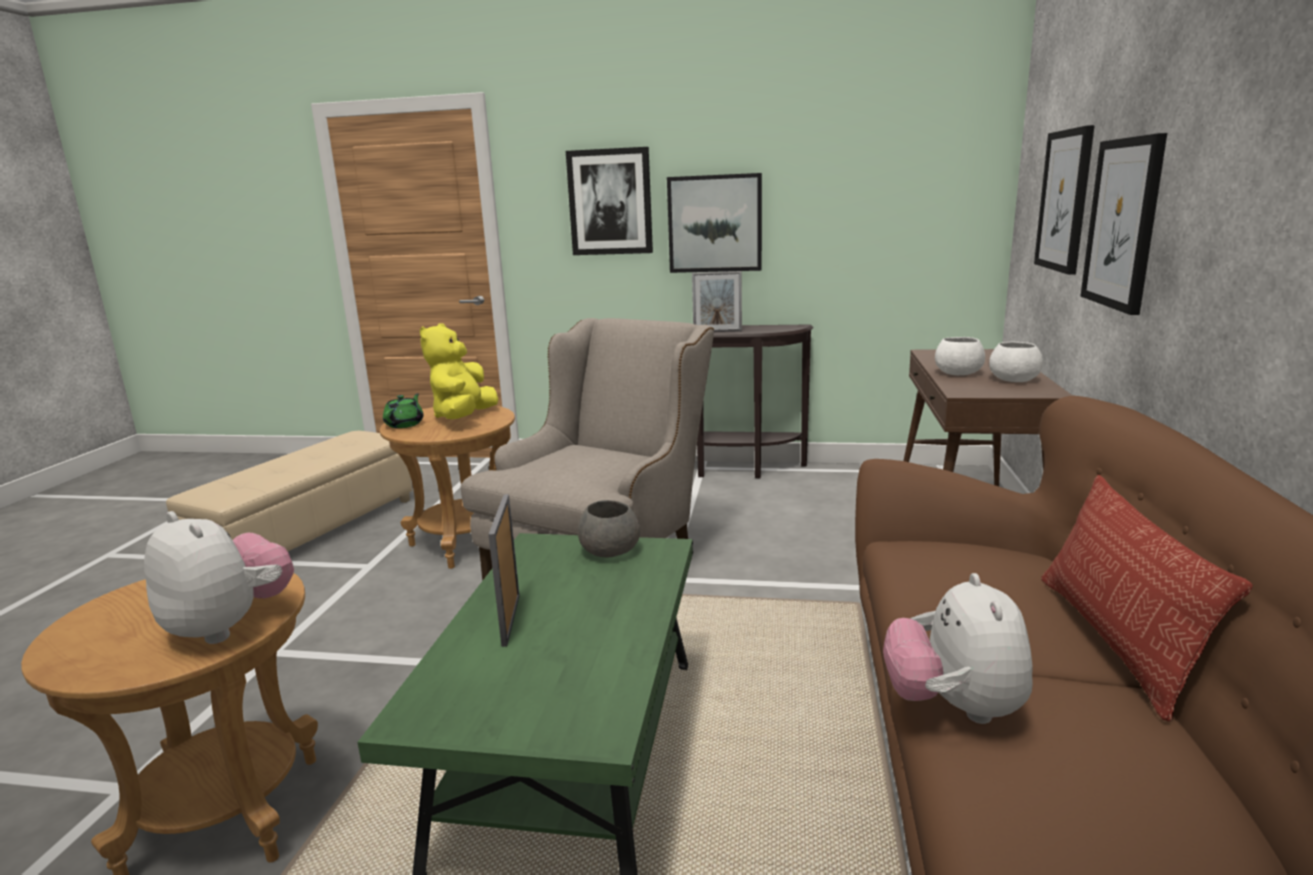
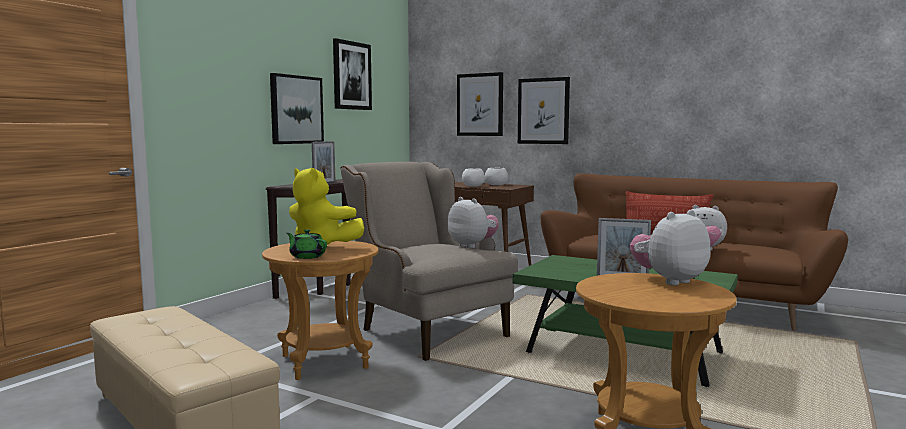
camera: 70 degrees left, 10 degrees down
picture [566,147,653,255] -> picture moved to [333,38,372,110]
grey bowl [578,500,640,558] -> none
none -> plush toy [447,197,499,248]

